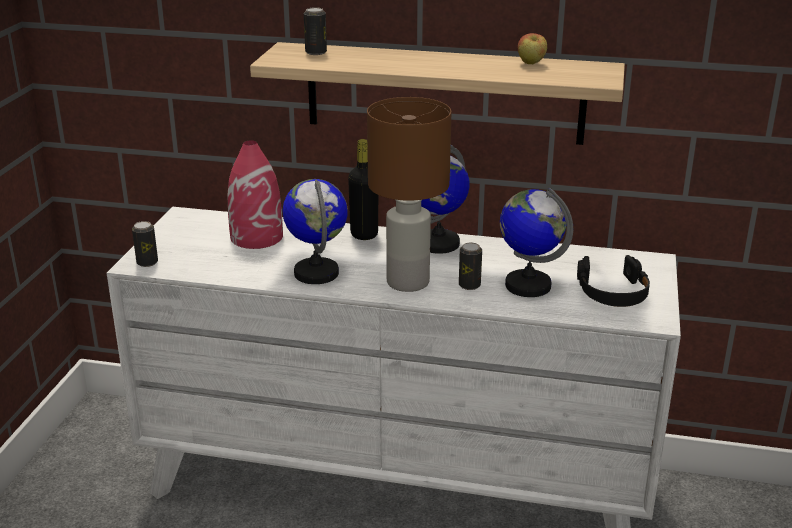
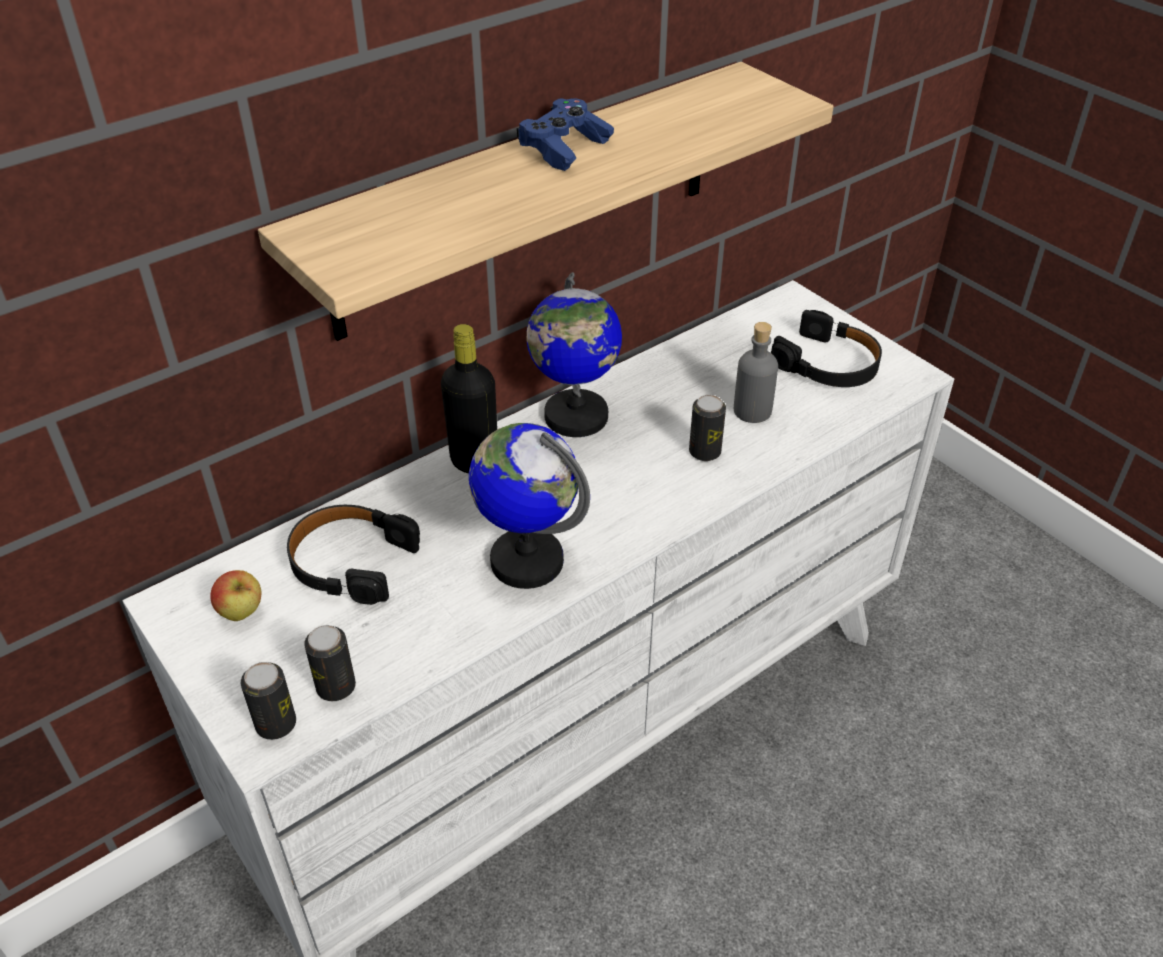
camera: 50 degrees left, 15 degrees up
red vase [227,140,283,249] -> black headphones [287,505,420,605]
can [304,7,327,55] -> can moved to [304,625,356,701]
brown table lamp [367,97,451,292] -> none
globe [500,188,573,297] -> grey bottle [734,322,778,423]
apple [518,33,547,64] -> apple moved to [210,570,261,621]
none -> blue game controller [517,98,614,171]

